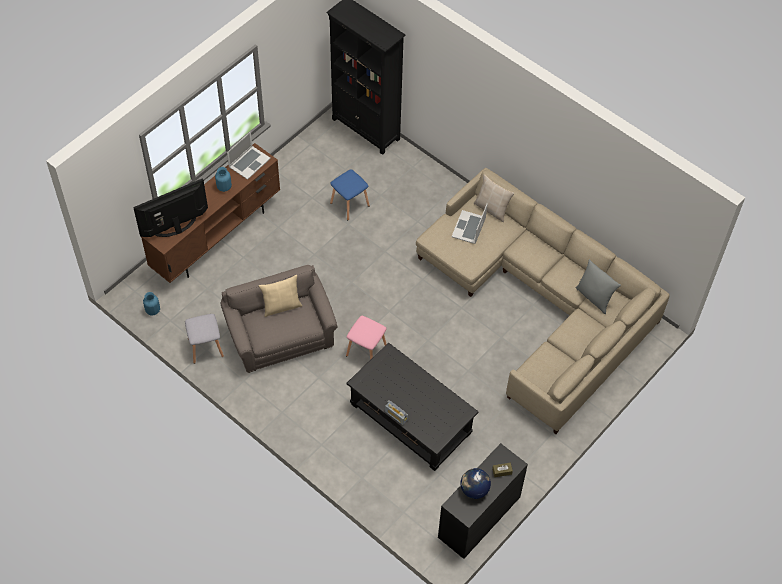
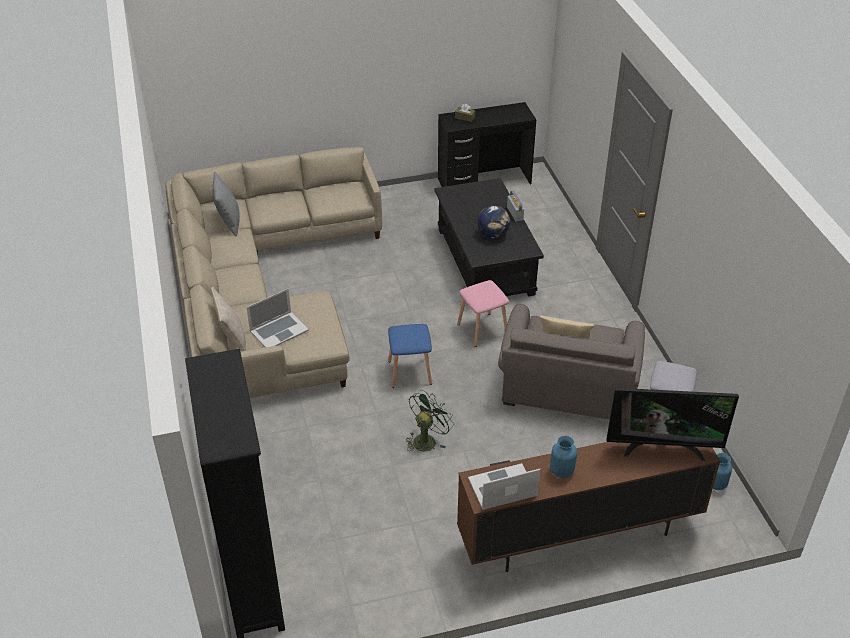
camera: 145 degrees left, 15 degrees down
blue stool [330,169,370,221] -> blue stool moved to [388,324,432,388]
globe [460,468,491,499] -> globe moved to [477,205,510,238]
none -> green fan [406,390,454,452]

